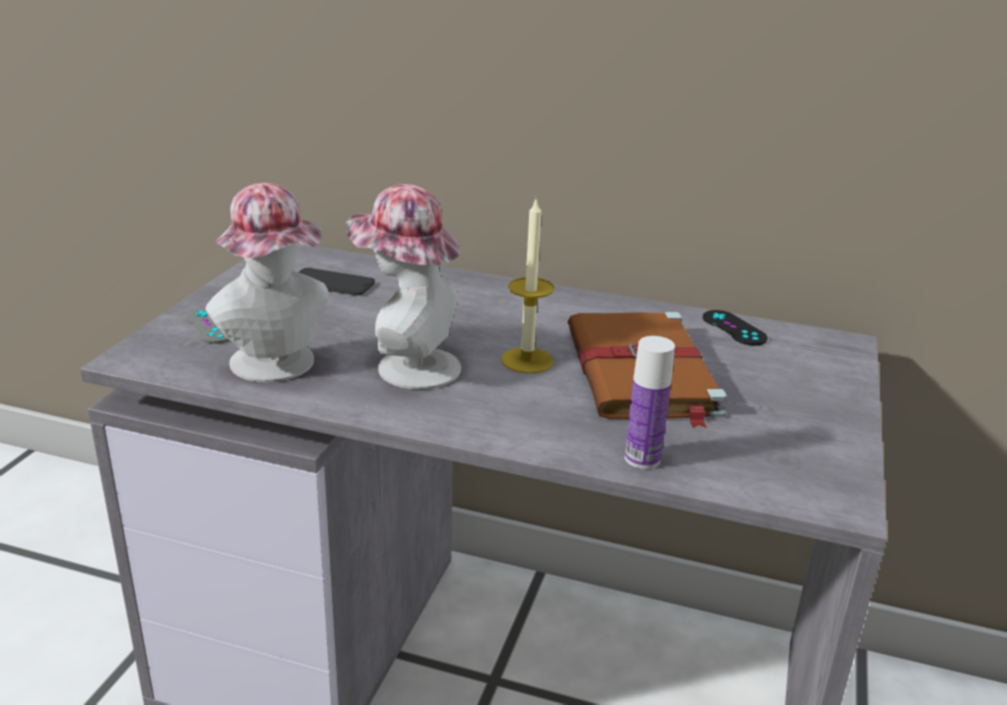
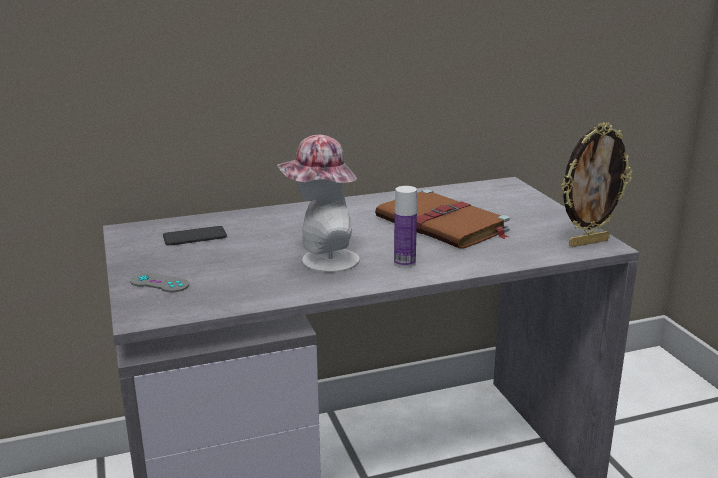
camera: 35 degrees left, 5 degrees down
hat [205,183,329,382] -> none
candle [501,200,554,373] -> none
bottle [625,336,675,469] -> bottle moved to [394,186,417,268]
black game controller [703,310,768,346] -> none
none -> picture frame [561,122,632,247]

